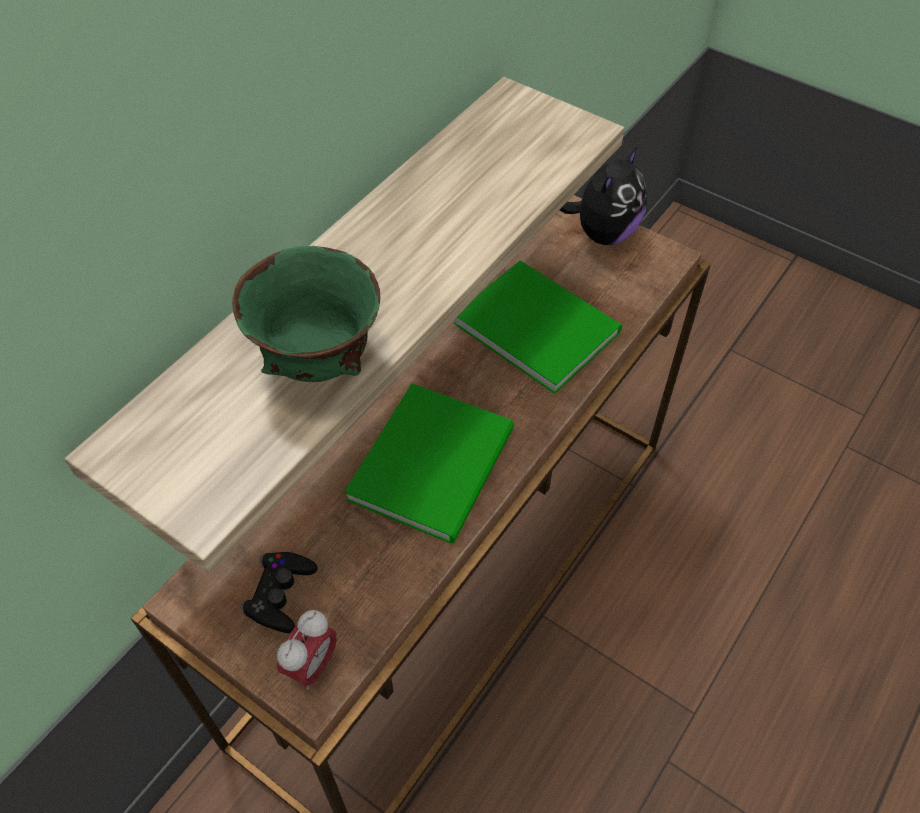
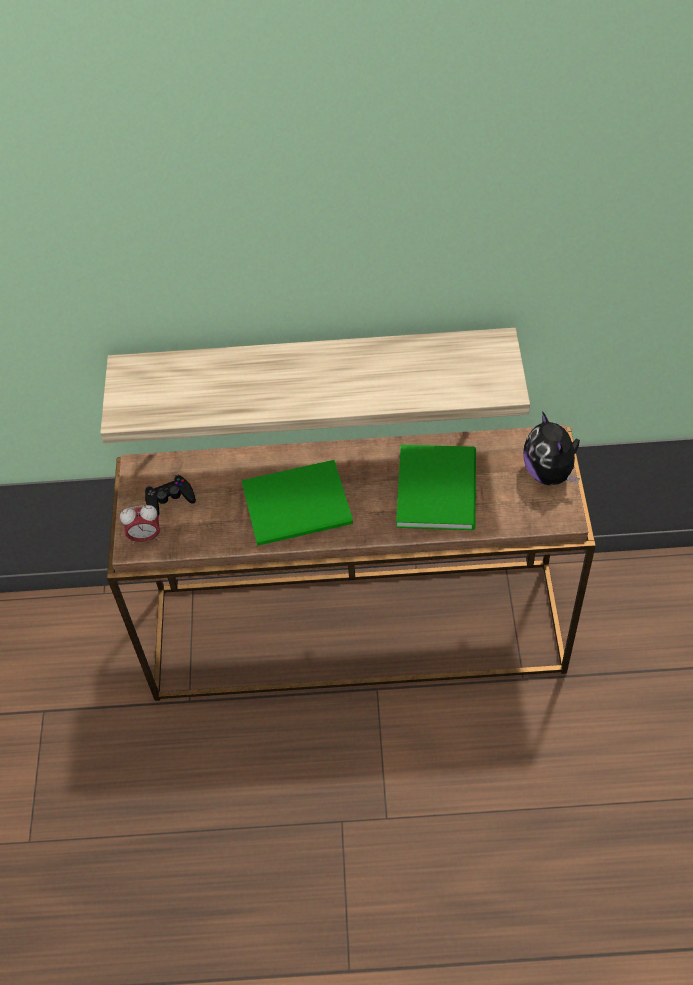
camera: 55 degrees right, 0 degrees up
green bowl [232,246,380,382] -> none
plush toy [560,146,647,245] -> plush toy turned 75 degrees clockwise [523,411,580,485]

